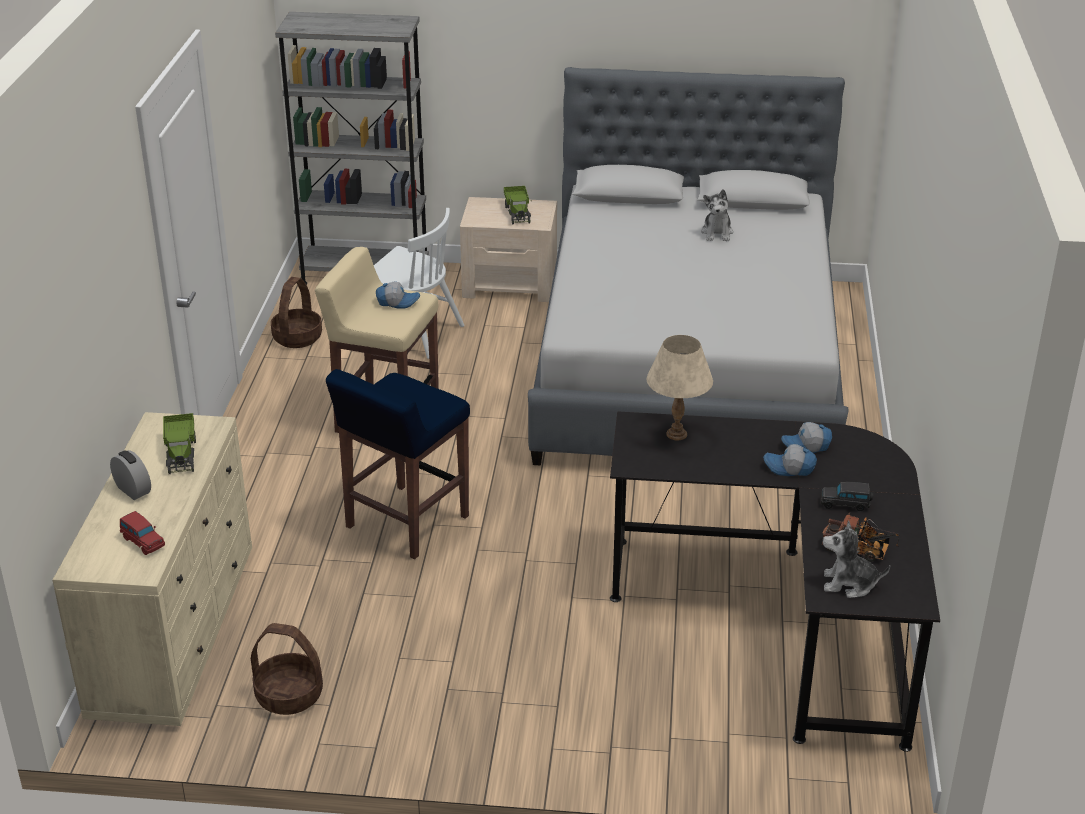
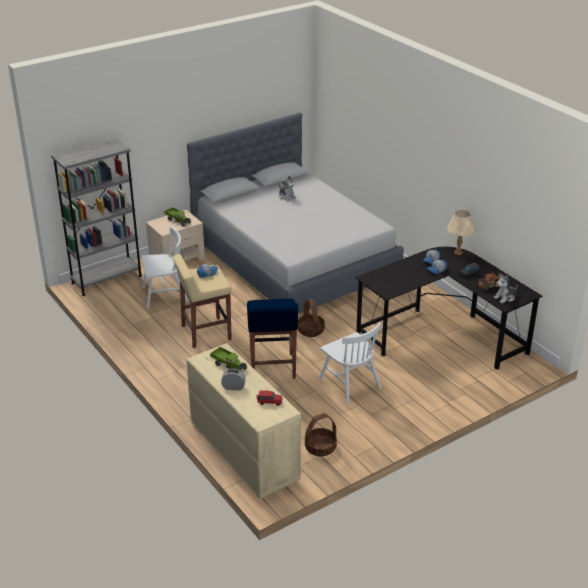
camera: 40 degrees left, 0 degrees up
basket [271,277,322,348] -> basket moved to [298,299,325,337]
beige table lamp [647,335,713,441] -> beige table lamp moved to [447,210,475,255]
none -> white chair [319,322,381,404]

